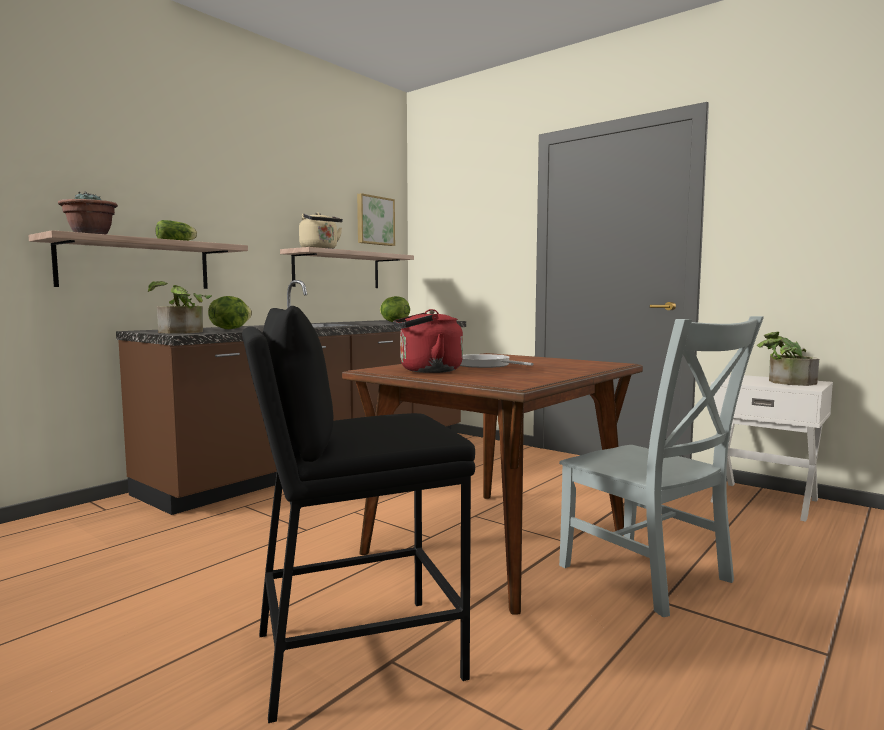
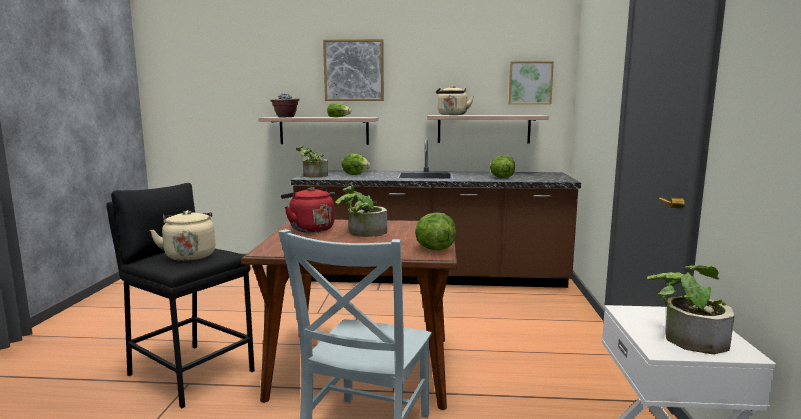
camera: 55 degrees right, 5 degrees up
frying pan [460,354,533,368] -> potted plant [336,185,387,237]
none -> beige kettle [150,210,215,261]
none -> picture [323,39,384,101]
none -> lettuce [415,212,456,250]

